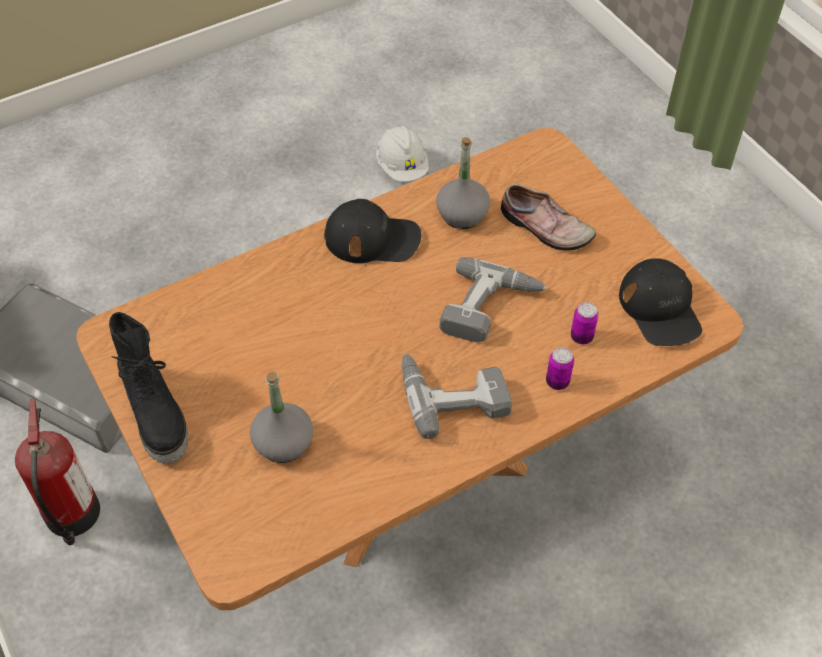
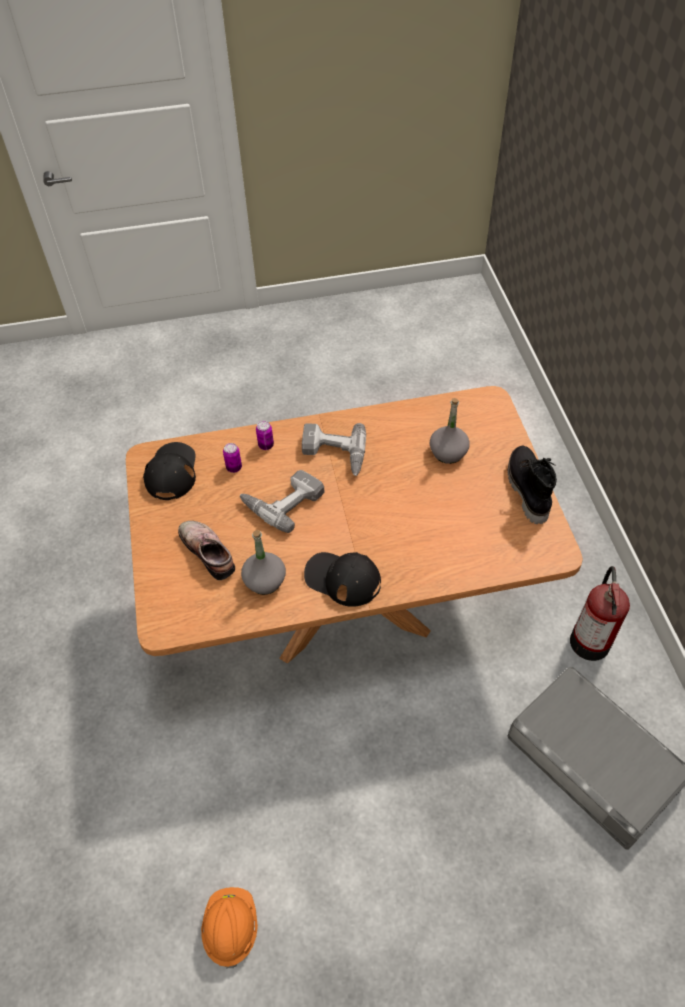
camera: 160 degrees left, 0 degrees up
white hard hat [376,126,429,182] -> orange hard hat [201,887,258,969]

